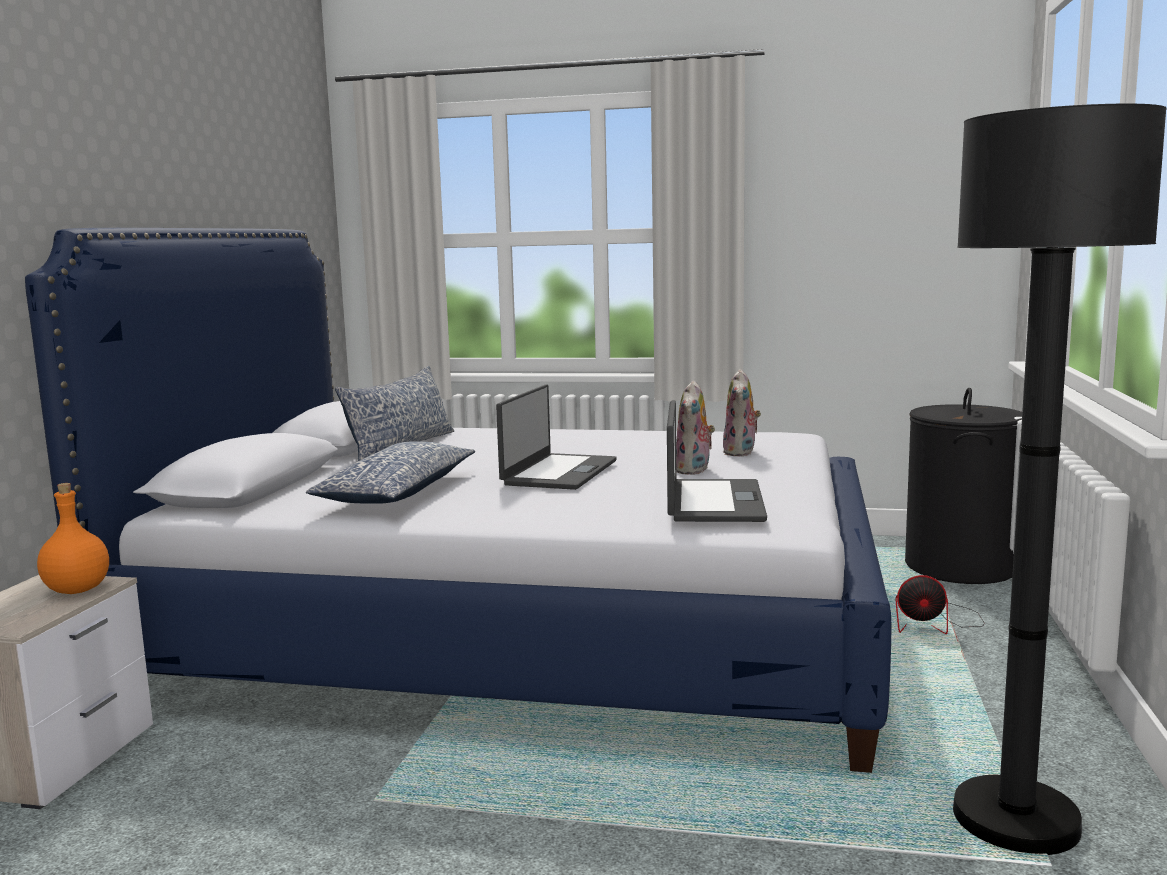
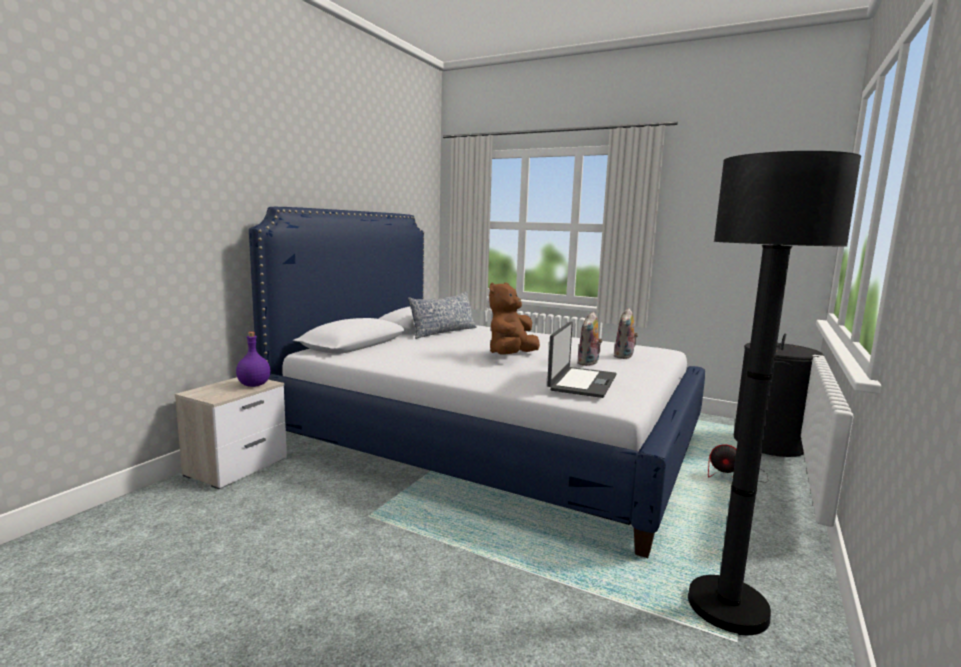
camera: 15 degrees right, 0 degrees up
orange bottle [37,483,109,594] -> purple bottle [236,332,271,387]
pillow [306,441,475,504] -> none
laptop [496,384,617,490] -> brown plush toy [489,282,540,355]

